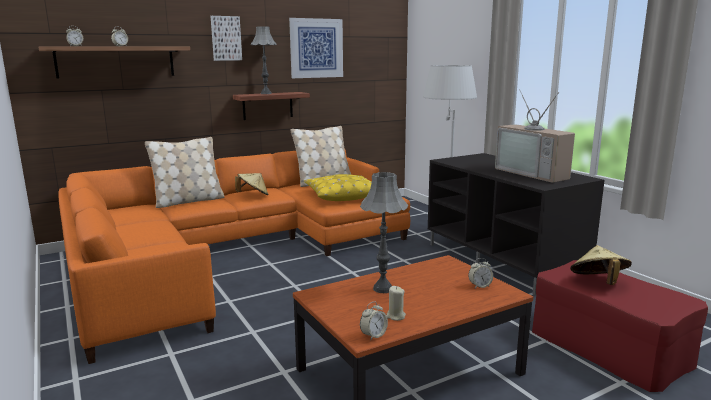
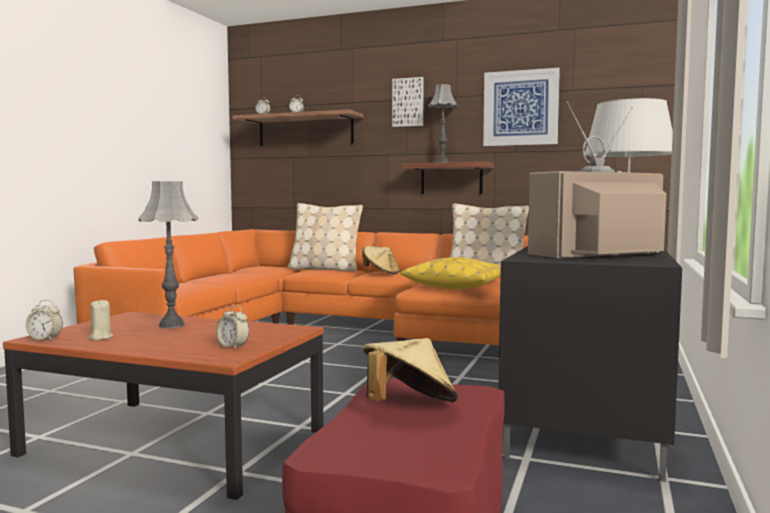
camera: 50 degrees right, 10 degrees down
television [495,89,575,183] -> television turned 45 degrees clockwise [528,101,666,258]

